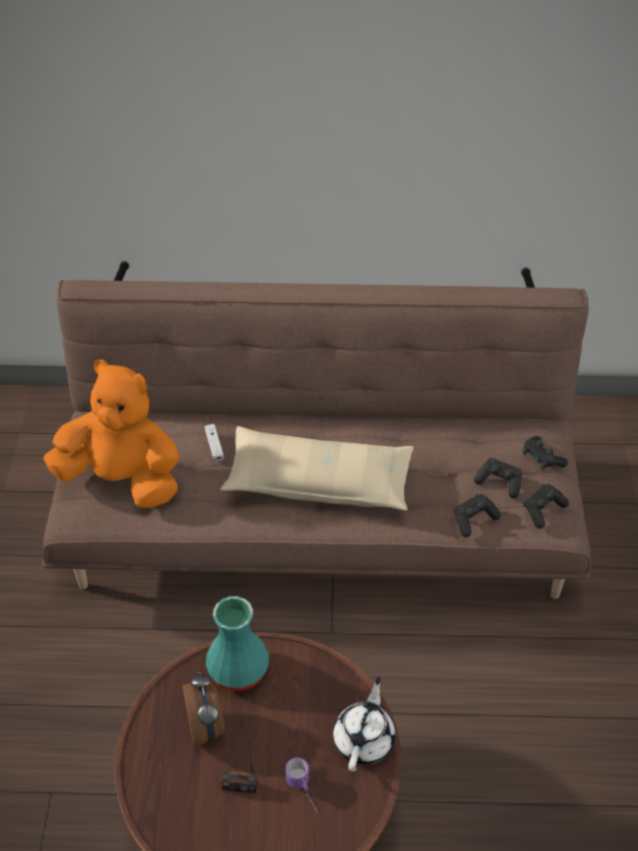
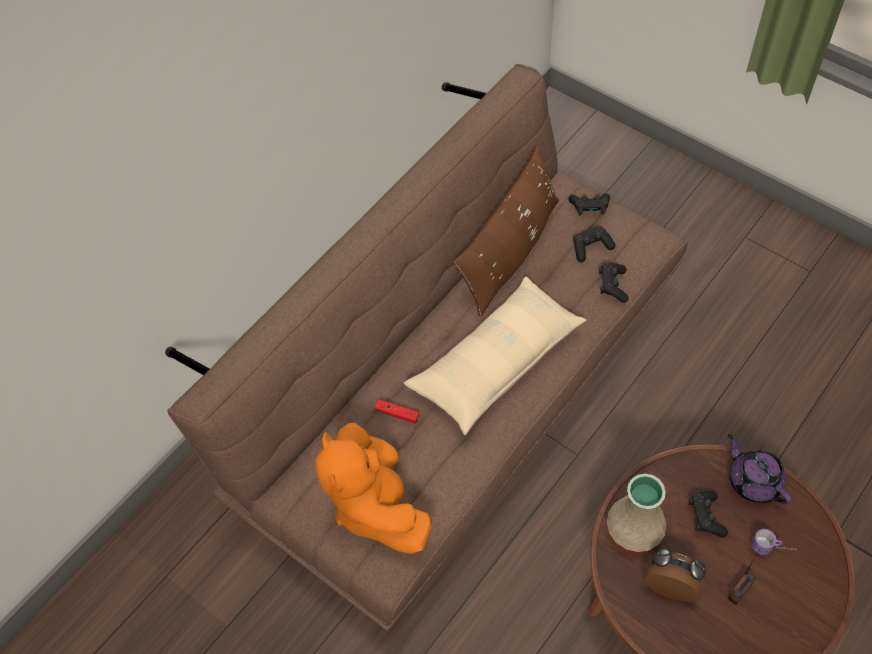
camera: 50 degrees left, 10 degrees up
orange plush toy [43,360,179,508] -> orange plush toy turned 75 degrees counterclockwise [315,422,432,554]
white game controller [205,424,224,462] -> red game controller [374,399,419,424]
turquoise vase [206,596,269,691] -> beige vase [606,474,667,553]
white teapot [333,677,395,771] -> purple teapot [728,434,792,505]
black game controller [523,484,569,529] -> black game controller moved to [688,491,728,538]
none -> brown pillow [453,145,559,317]

